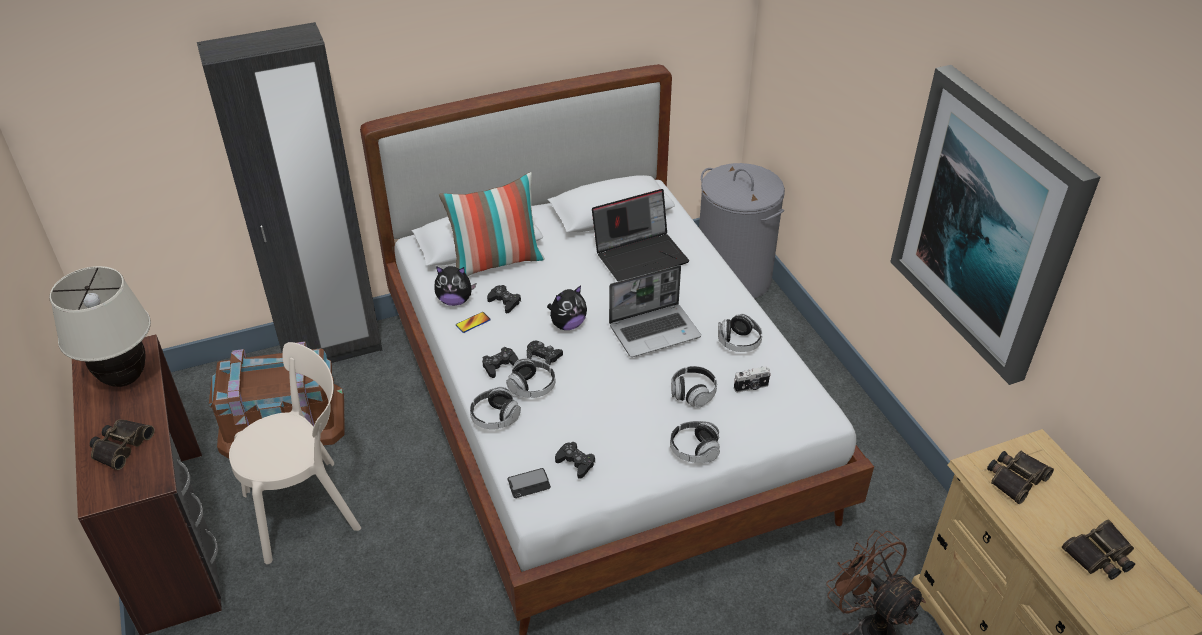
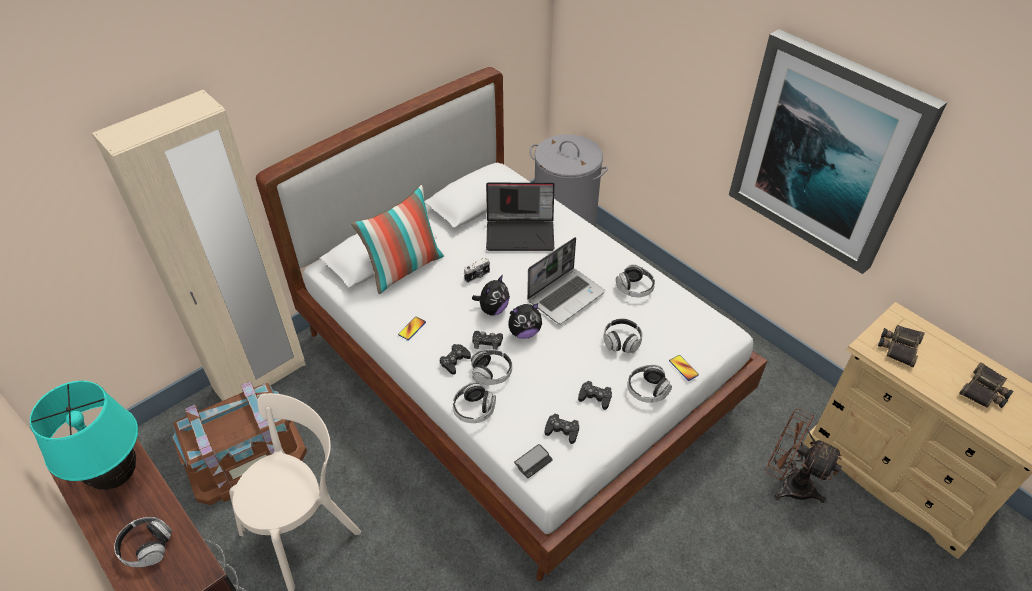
camera: 20 degrees left, 5 degrees up
beige table lamp [50,266,151,387] -> turquoise table lamp [30,381,138,490]
binoculars [90,420,155,470] -> headphones [114,517,173,567]
black wardrobe [197,22,383,363] -> beige wardrobe [92,90,306,401]
plush toy [434,266,476,306] -> plush toy moved to [508,303,542,339]
black game controller [487,285,521,313] -> black game controller moved to [578,381,612,410]
laptop [592,189,689,281] -> laptop turned 45 degrees clockwise [486,183,554,251]
camera [734,366,771,393] -> camera moved to [464,257,490,283]
none -> phone [669,355,699,381]

